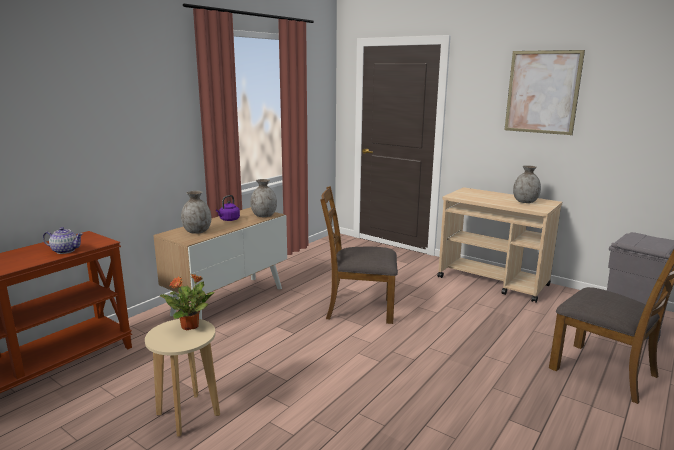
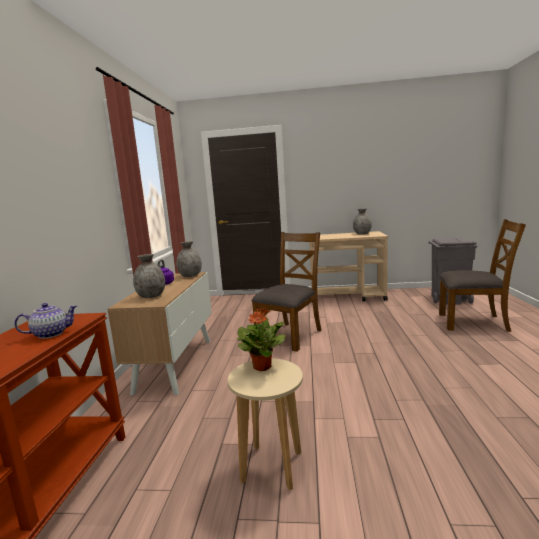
camera: 30 degrees left, 5 degrees down
brown chair [321,186,398,324] -> brown chair turned 150 degrees clockwise [252,232,322,352]
picture [505,50,585,135] -> none

